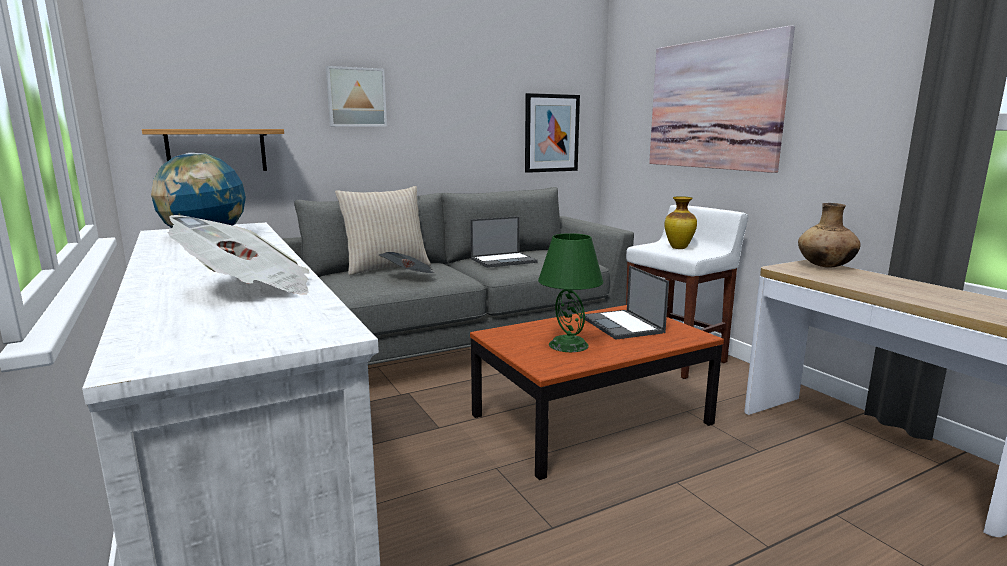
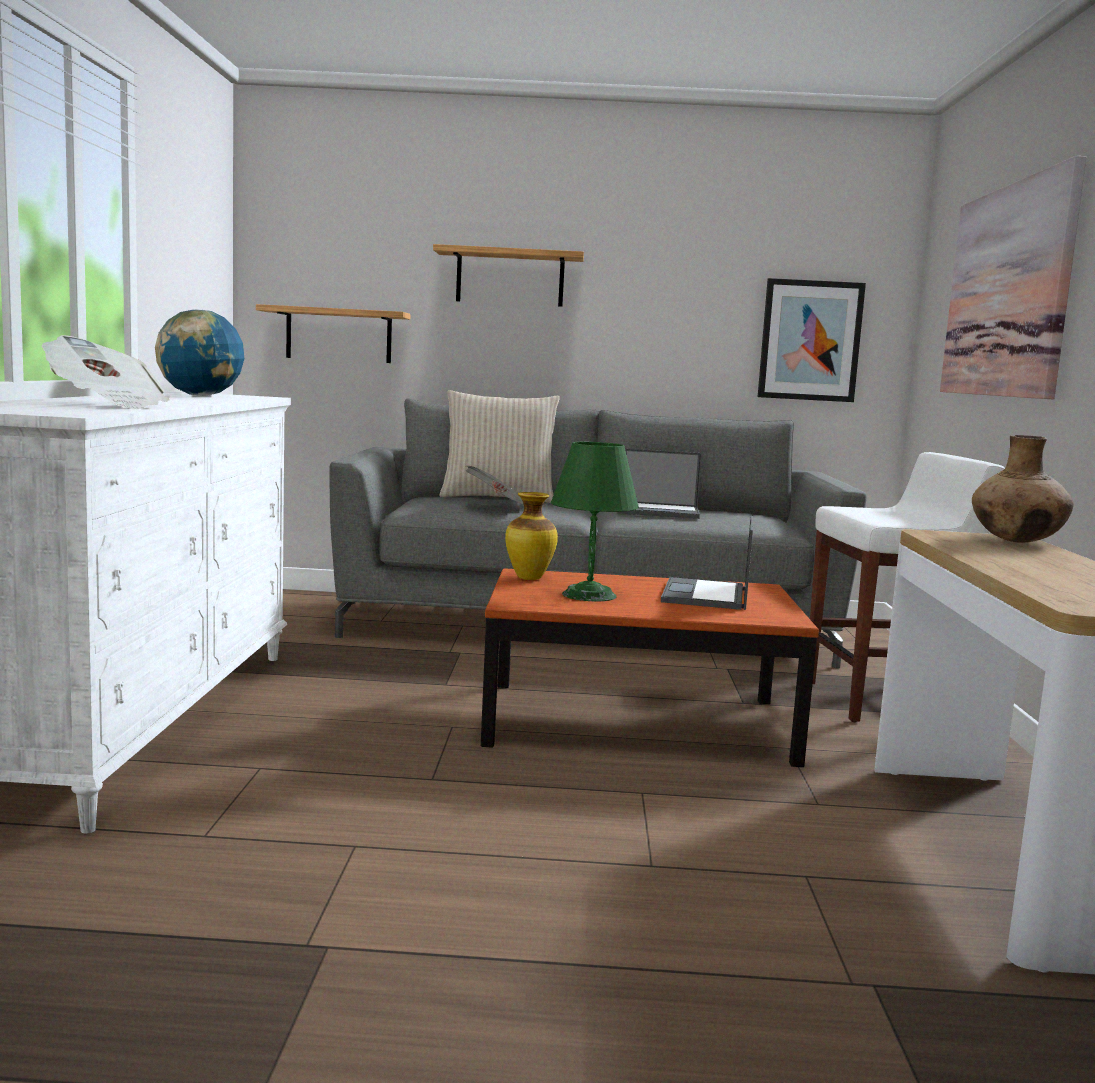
camera: 30 degrees right, 5 degrees down
picture [326,66,387,127] -> shelf [433,244,584,307]
vase [665,196,697,249] -> vase moved to [505,492,558,580]

